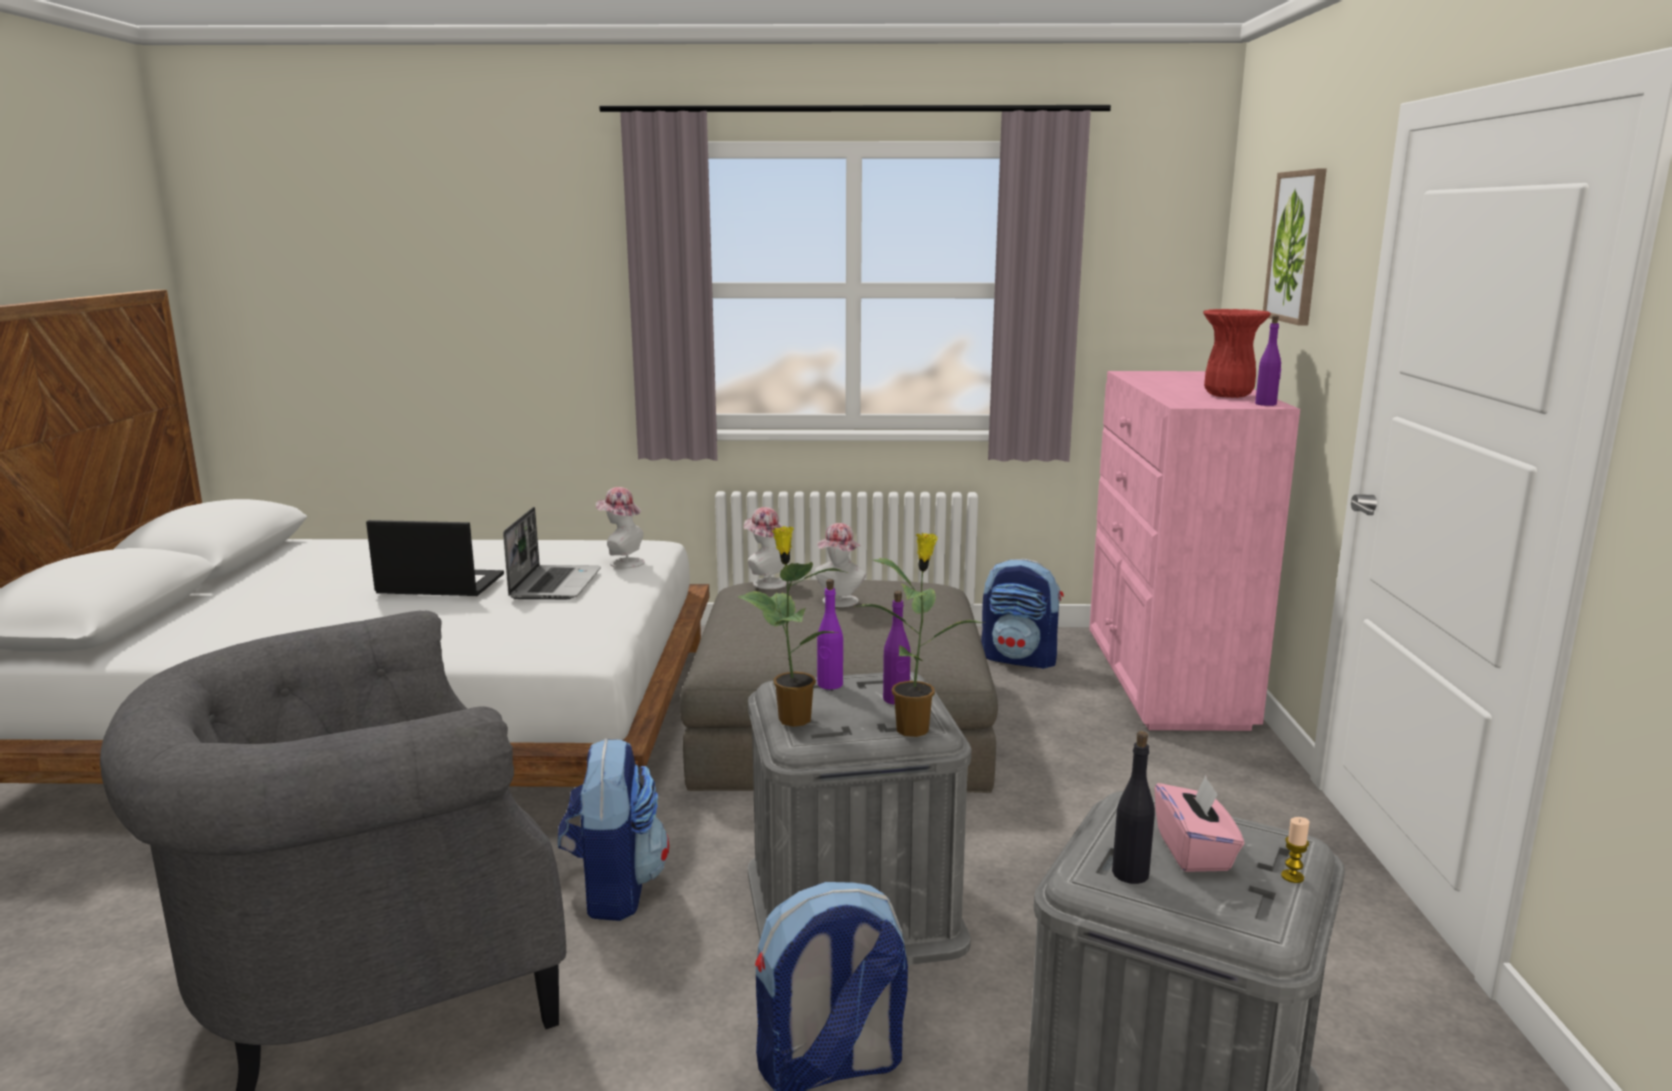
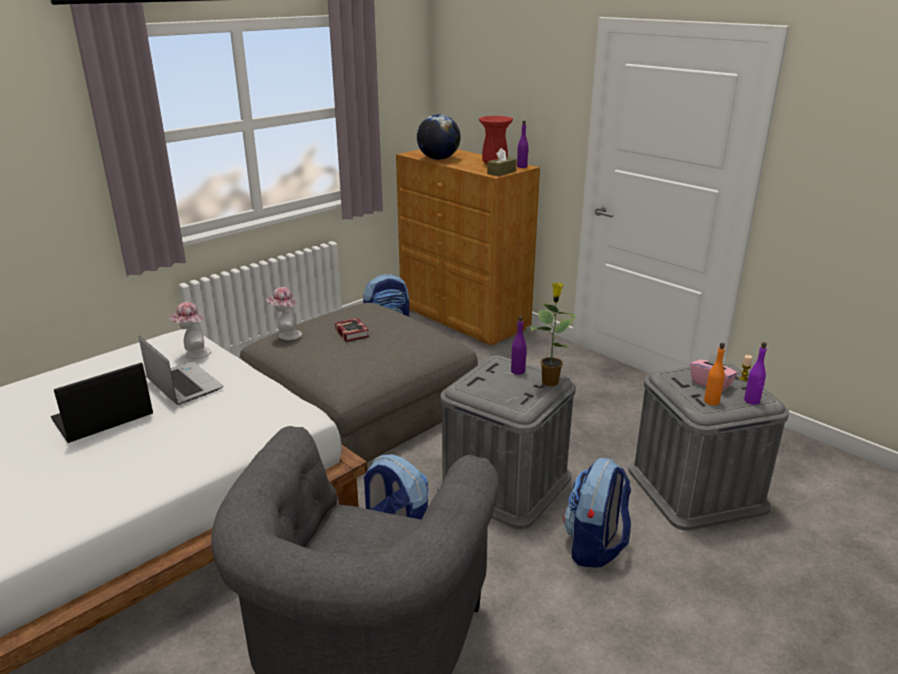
camera: 45 degrees left, 10 degrees up
potted plant [738,526,844,727] -> none
hat [815,523,866,607] -> book [335,318,369,342]
purple bottle [817,579,843,690] -> purple bottle moved to [744,342,767,405]
pink dresser [1089,371,1300,731] -> brown dresser [396,149,540,346]
black bottle [1112,731,1155,884] -> orange bottle [704,343,725,405]
picture [1263,169,1327,326] -> none
none -> globe [417,114,460,160]
none -> brown tissue box [487,148,517,176]

